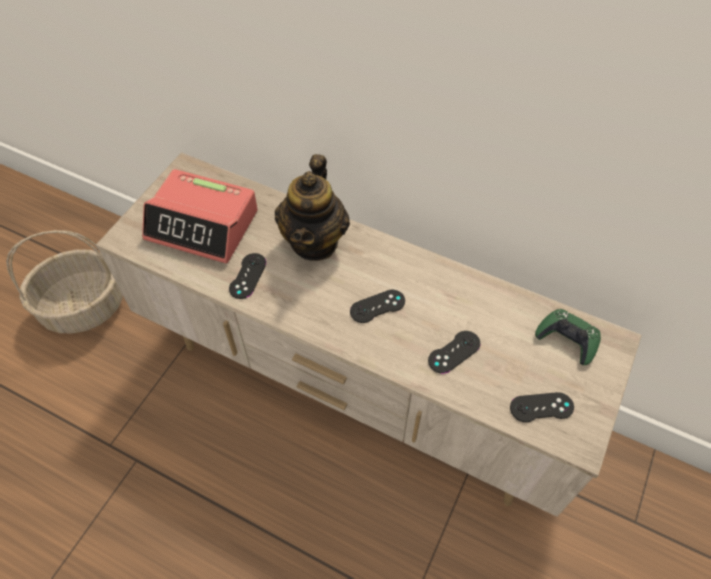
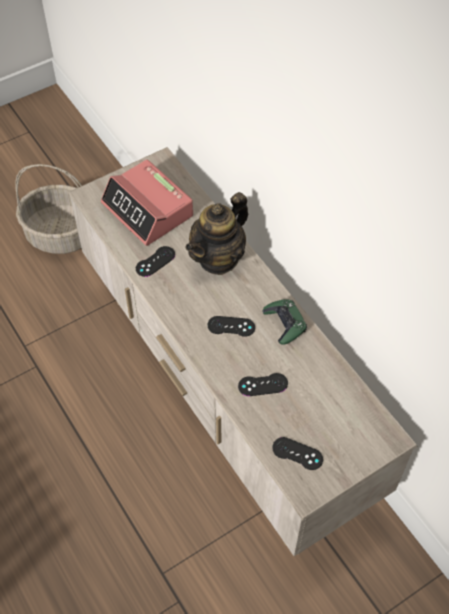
camera: 30 degrees right, 0 degrees up
green game controller [535,309,601,365] -> green game controller moved to [262,299,307,345]

